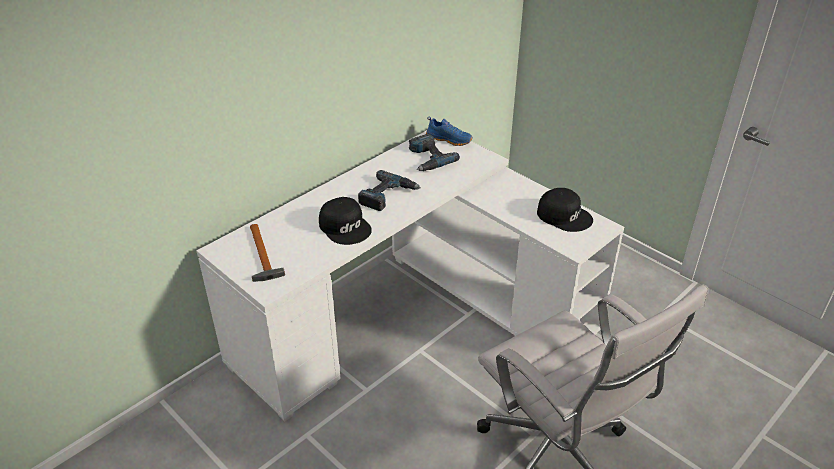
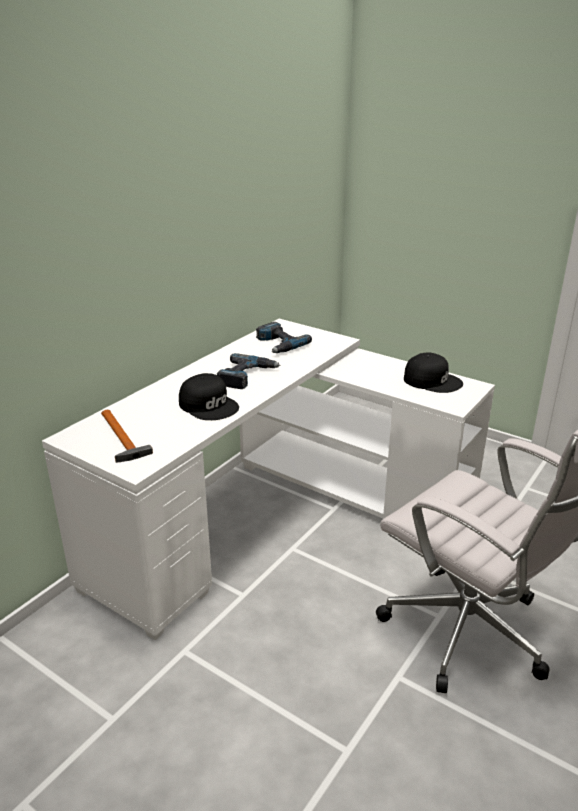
camera: 10 degrees left, 10 degrees down
blue shoe [426,117,473,146] -> none

